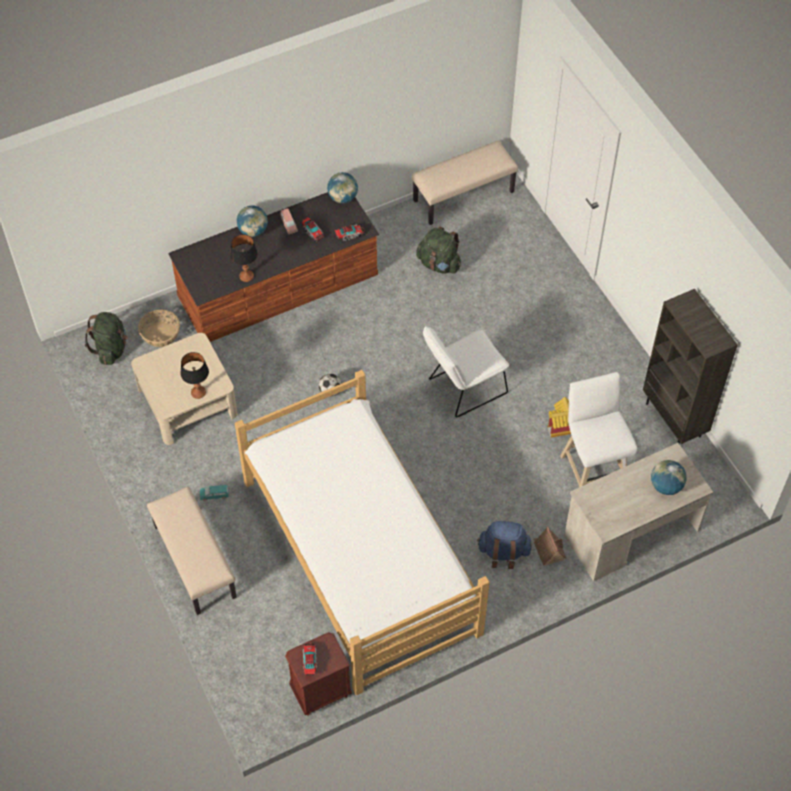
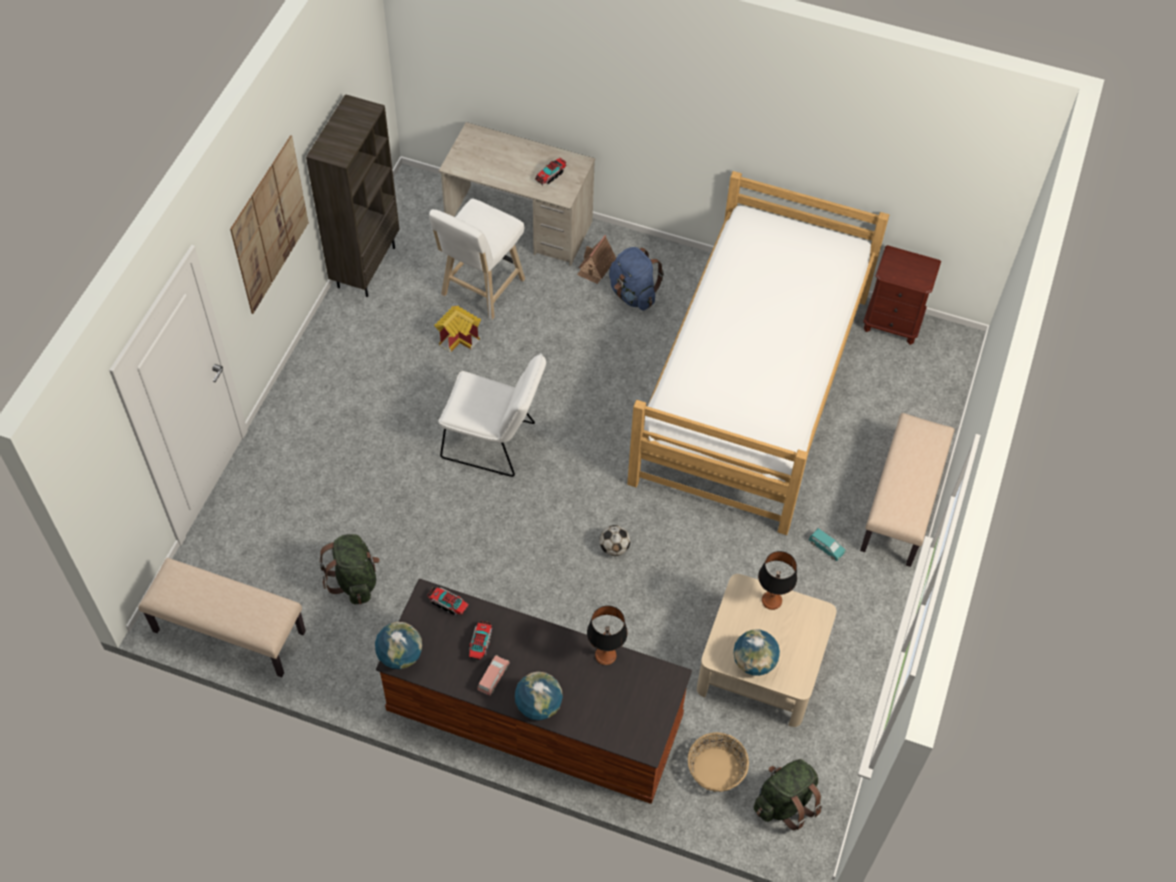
camera: 135 degrees left, 0 degrees up
toy truck [303,643,317,675] -> toy truck moved to [535,158,567,185]
globe [651,460,687,495] -> globe moved to [734,630,780,676]
none -> picture [230,135,309,314]

